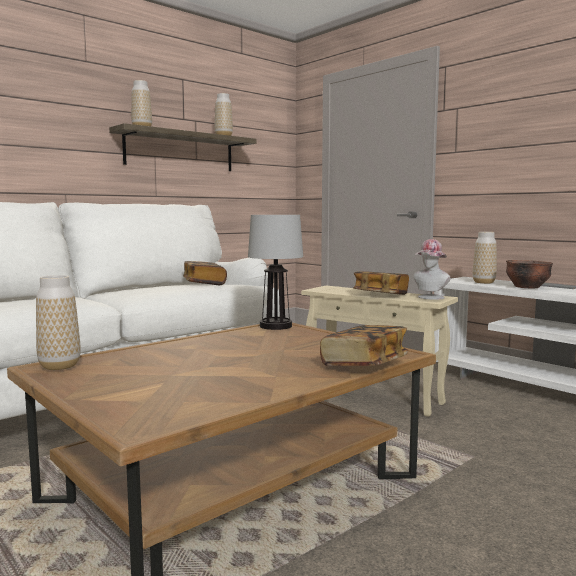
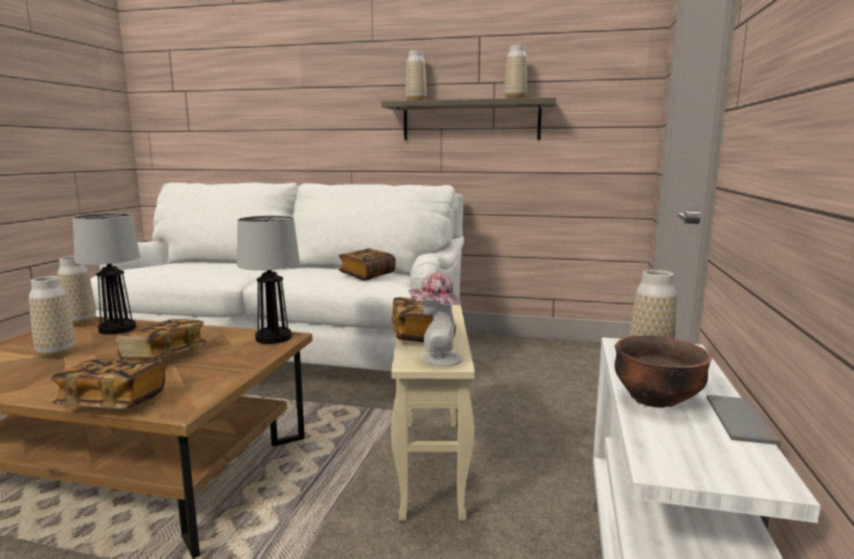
camera: 55 degrees right, 5 degrees up
none -> vase [29,276,75,359]
none -> table lamp [73,213,140,335]
none -> book [115,319,206,361]

